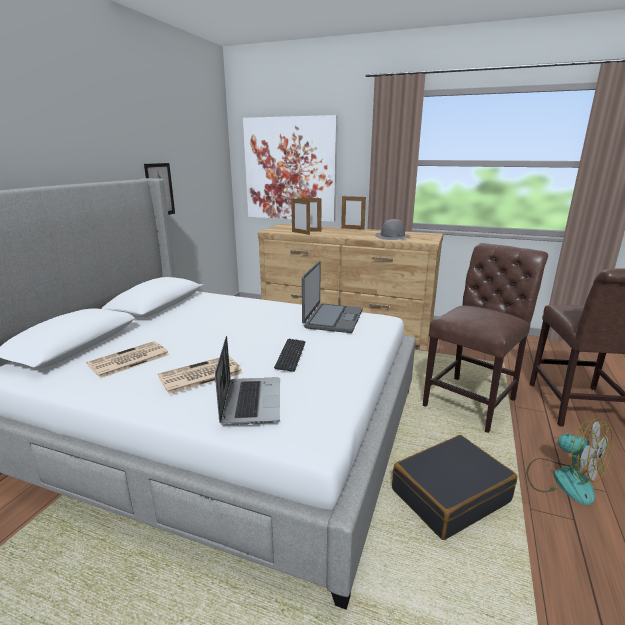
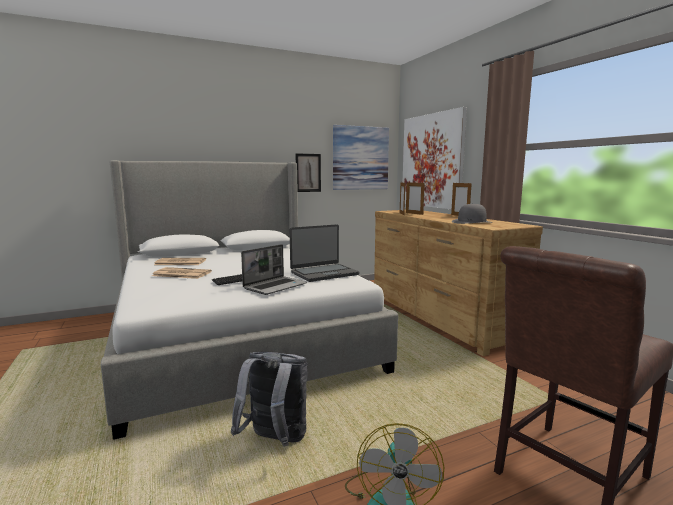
camera: 45 degrees right, 10 degrees down
laptop [215,336,280,425] -> laptop moved to [241,244,307,295]
black suitcase [392,435,517,540] -> grey backpack [231,352,308,446]
brown chair [423,243,548,433] -> none
none -> picture [333,125,389,190]

